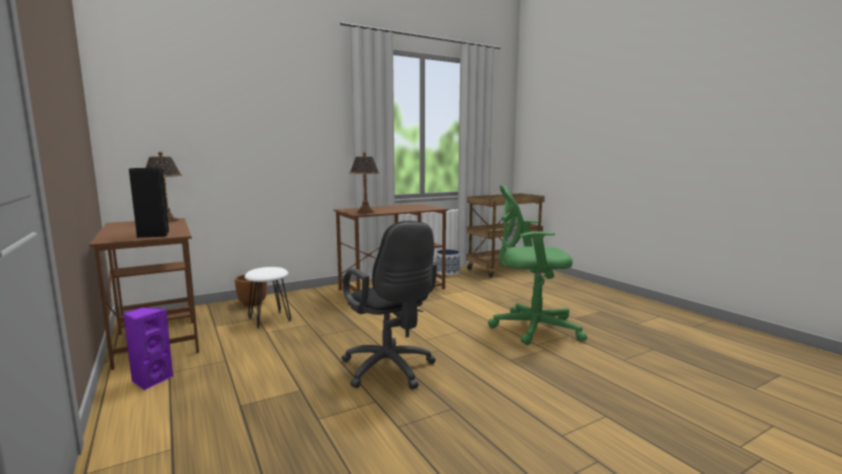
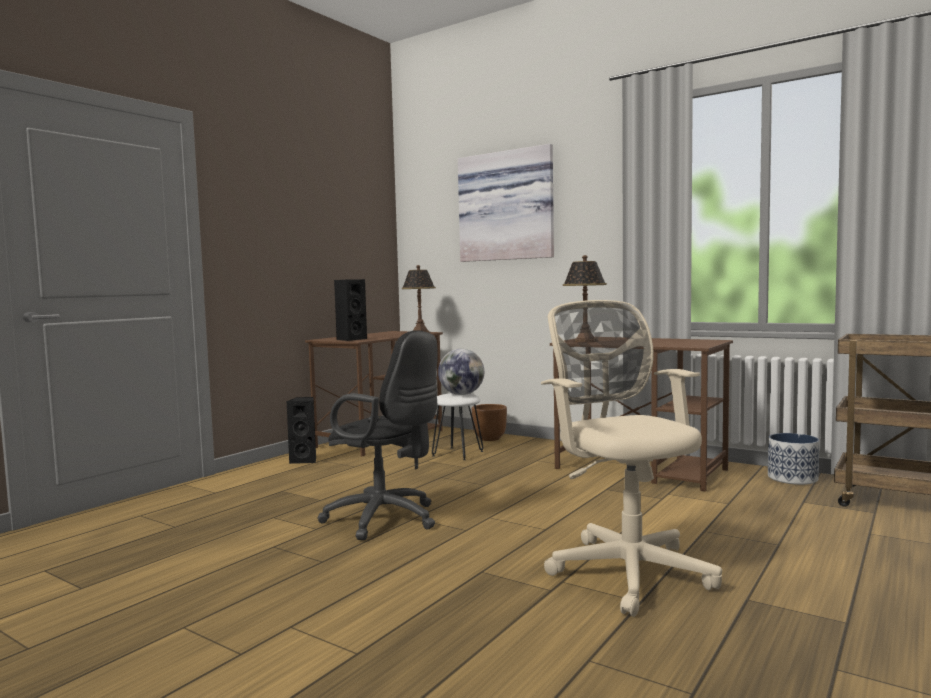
camera: 65 degrees right, 5 degrees down
purple speaker [123,307,173,390] -> black speaker [287,397,316,464]
black office chair [341,221,437,389] -> black office chair turned 90 degrees counterclockwise [317,330,438,540]
green office chair [488,185,587,345] -> beige office chair [541,300,722,617]
none -> globe [438,349,484,395]
none -> picture [458,144,554,262]

